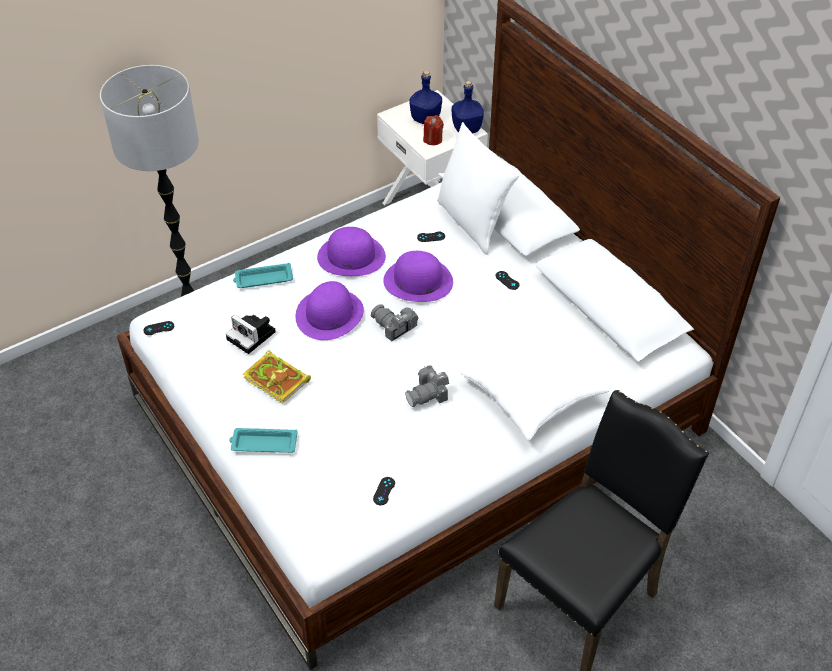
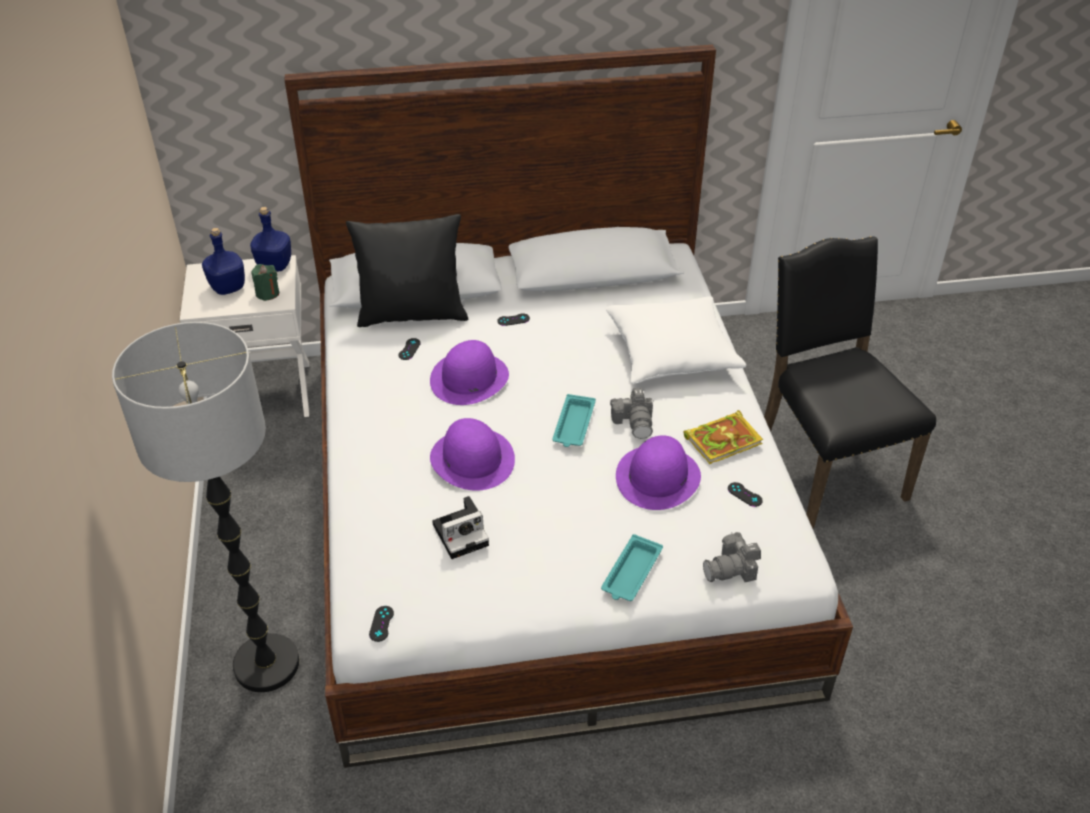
camera: 65 degrees left, 5 degrees down
turquoise tray [233,263,293,288] -> turquoise tray moved to [552,394,596,447]
book [243,350,311,403] -> book moved to [683,410,763,464]
purple hat [317,227,386,276] -> purple hat moved to [616,435,701,510]
camera [371,304,418,342] -> camera moved to [703,532,761,582]
red candle [423,115,444,145] -> green candle [251,264,279,301]
white pillow [437,122,519,255] -> black pillow [346,214,468,327]

